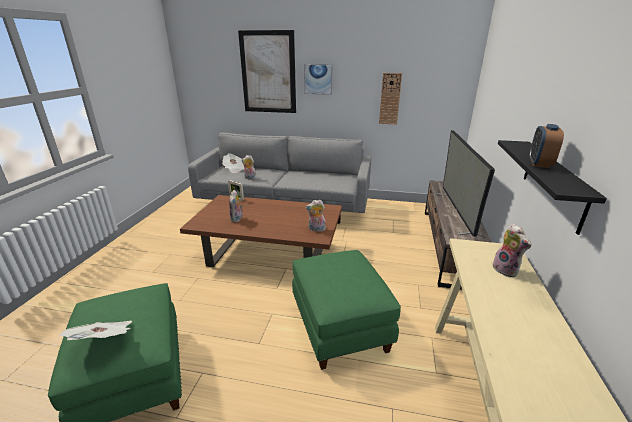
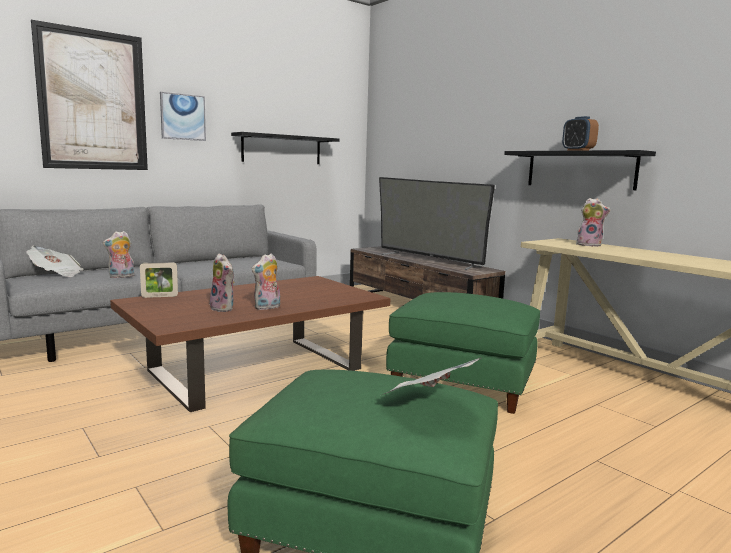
camera: 50 degrees left, 15 degrees down
plush toy [306,200,326,232] -> plush toy moved to [251,253,280,310]
wall clock [379,73,402,124] -> black shelf [231,132,339,164]

